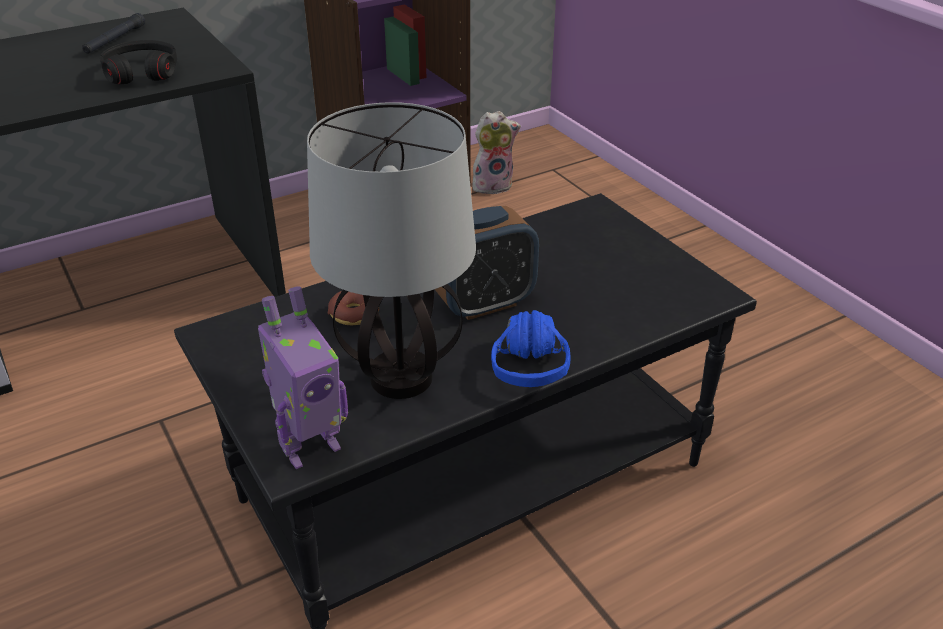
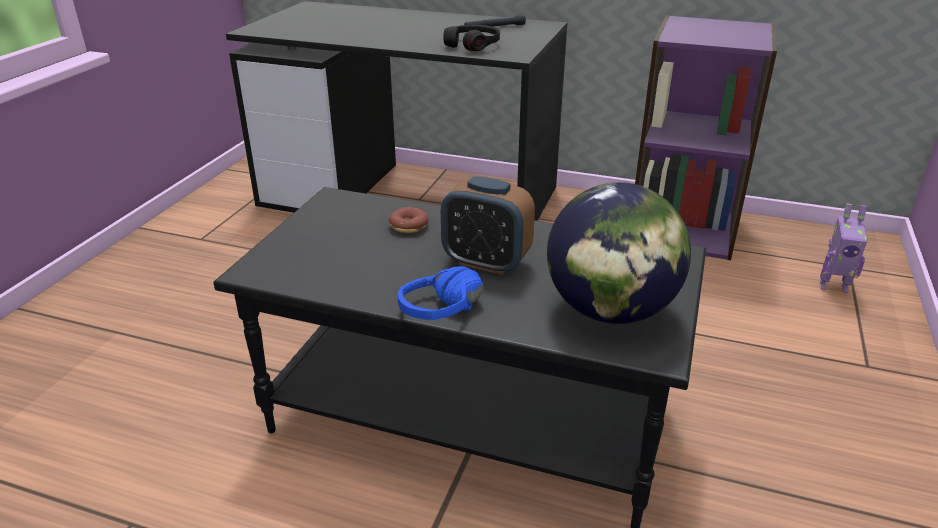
camera: 50 degrees right, 5 degrees down
toy robot [258,287,348,469] -> toy robot moved to [820,204,867,293]
table lamp [307,102,476,399] -> none
plush toy [473,111,521,194] -> none
none -> globe [547,182,691,324]

